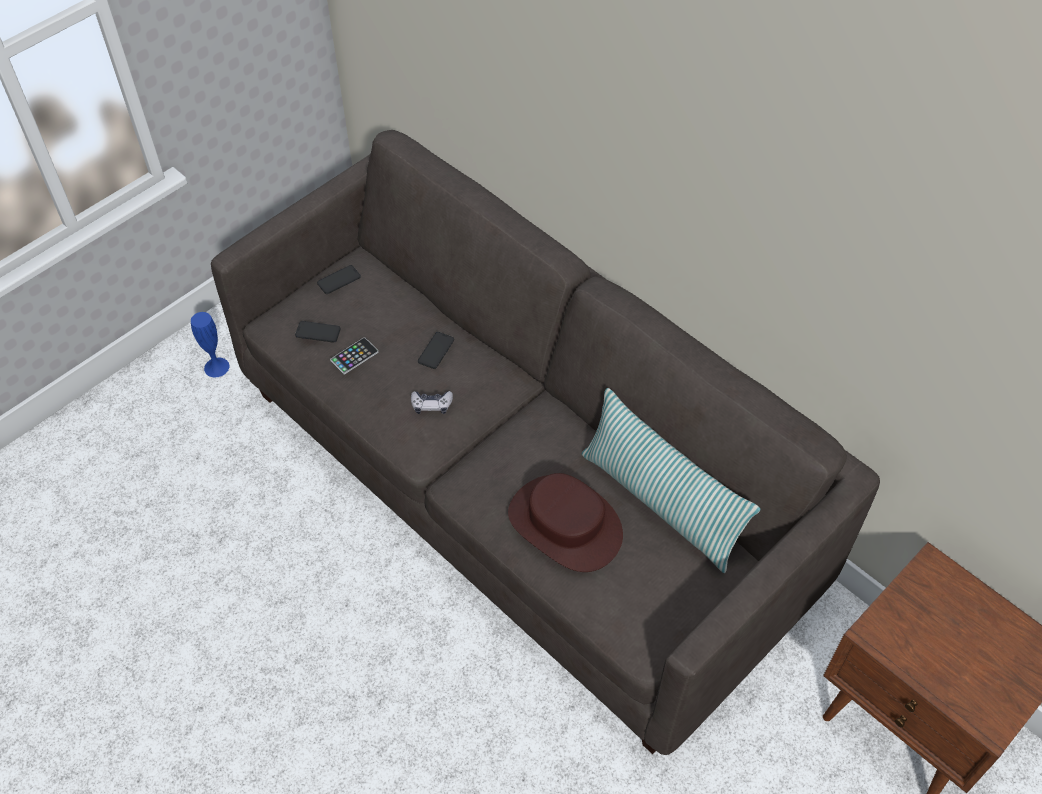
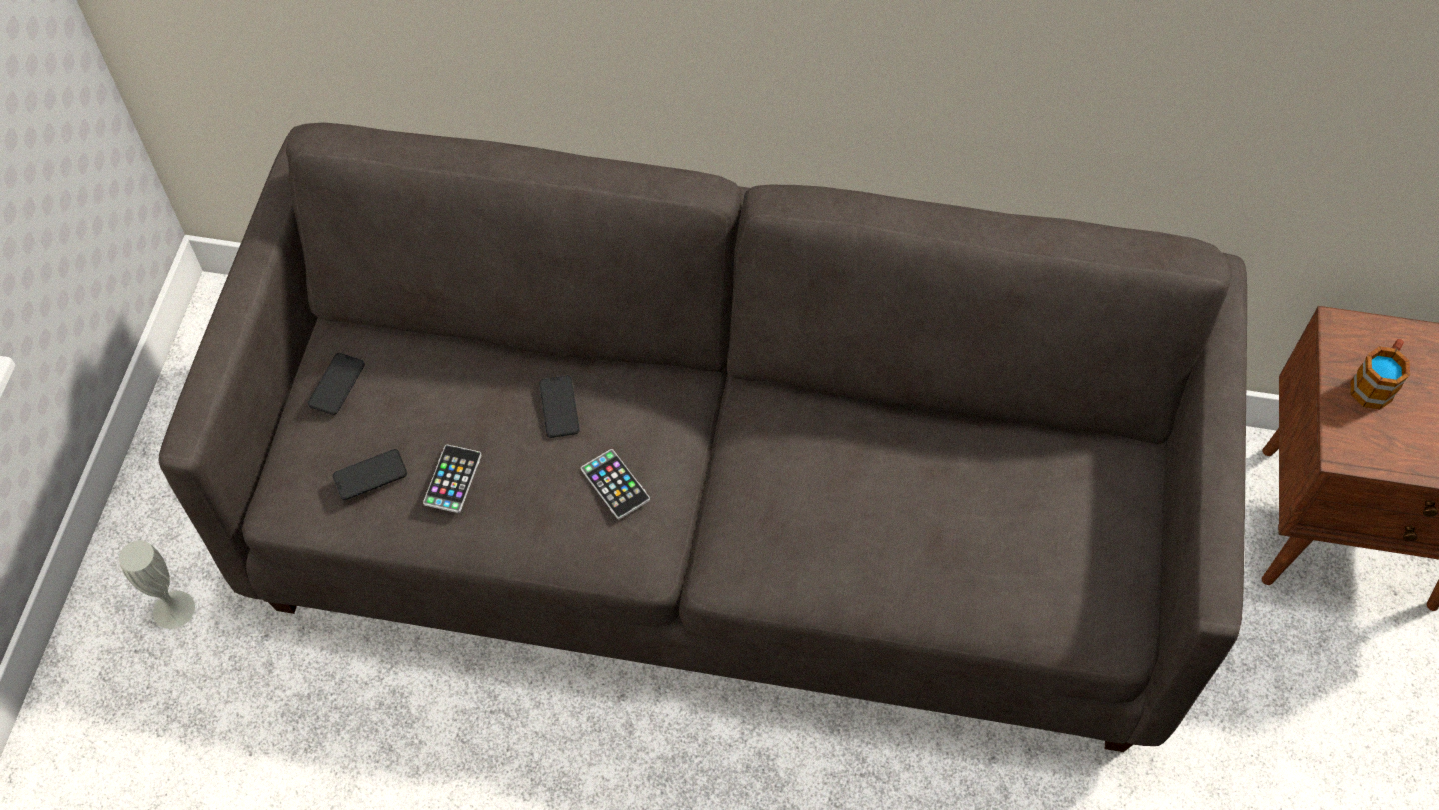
camera: 35 degrees left, 5 degrees up
blue vase [191,312,230,377] -> white vase [119,540,195,629]
game controller [411,391,453,414] -> phone [581,449,650,519]
brown hat [508,473,623,572] -> none
pillow [582,388,761,573] -> none
none -> mug [1351,339,1410,409]

